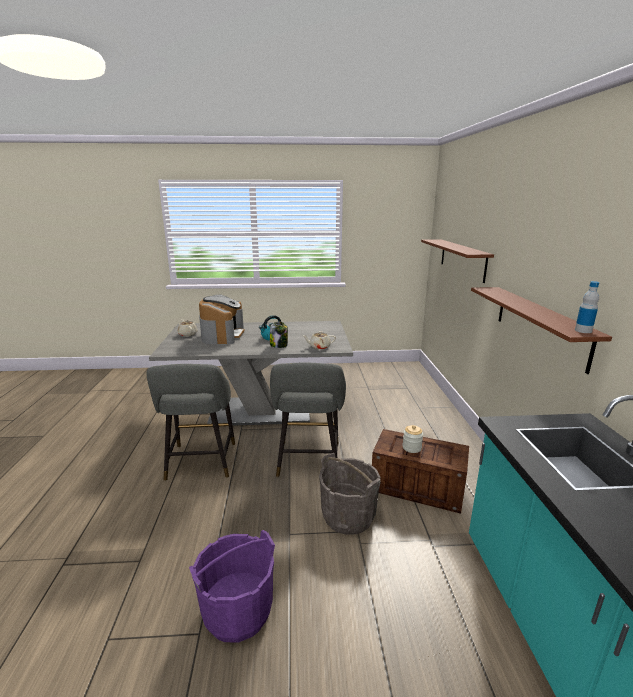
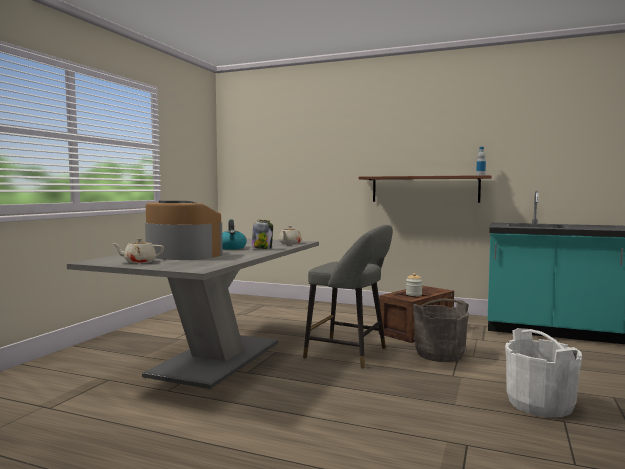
camera: 65 degrees left, 15 degrees down
grey stool [147,364,235,481] -> none
purple bucket [189,530,275,642] -> white bucket [505,328,582,418]
brown shelf [421,239,494,283] -> none

